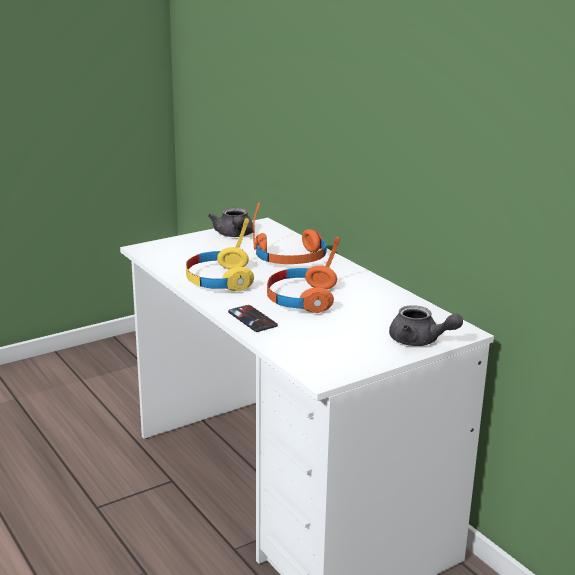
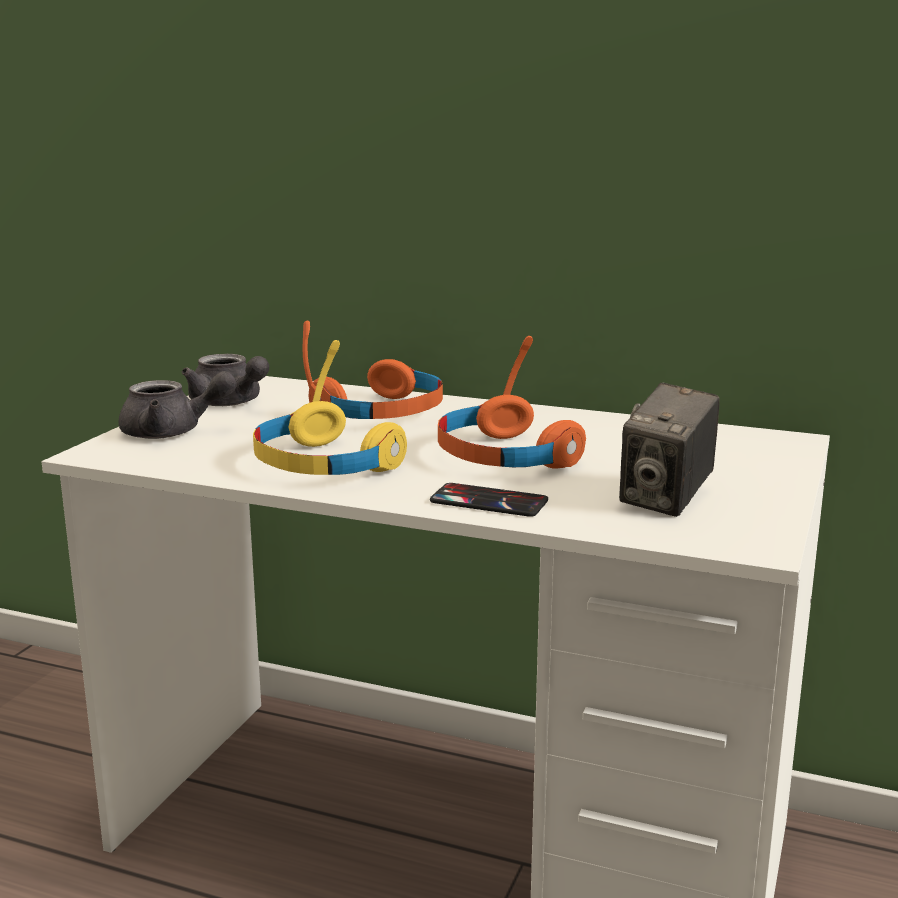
camera: 35 degrees left, 5 degrees down
grey teapot [389,305,463,346] -> grey teapot moved to [118,371,237,439]
none -> camera [619,383,720,517]

